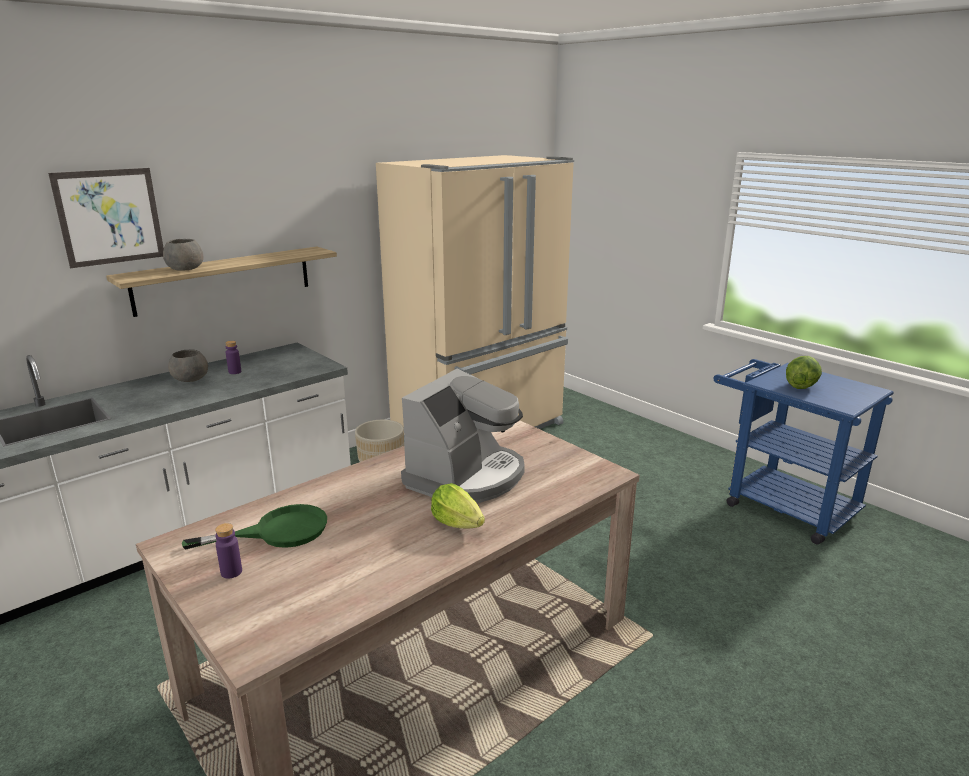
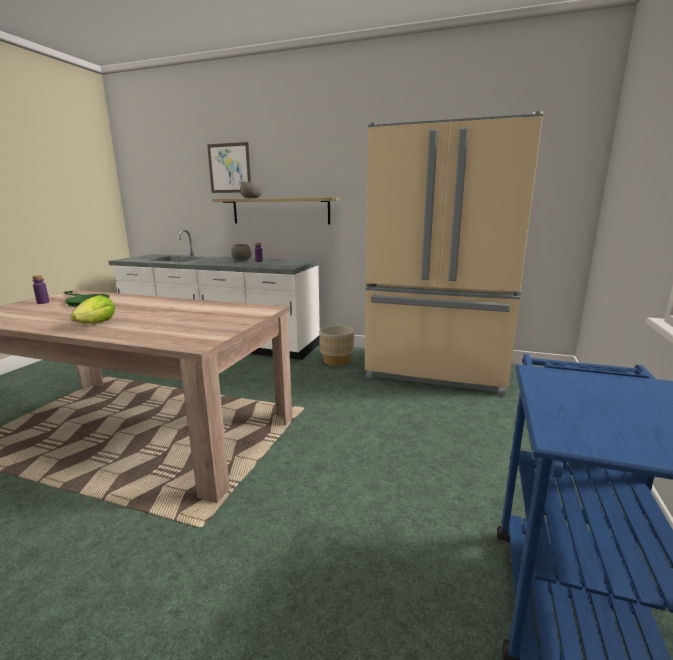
camera: 60 degrees right, 5 degrees down
coffee machine [401,368,525,503] -> none
lettuce [786,356,822,389] -> none

